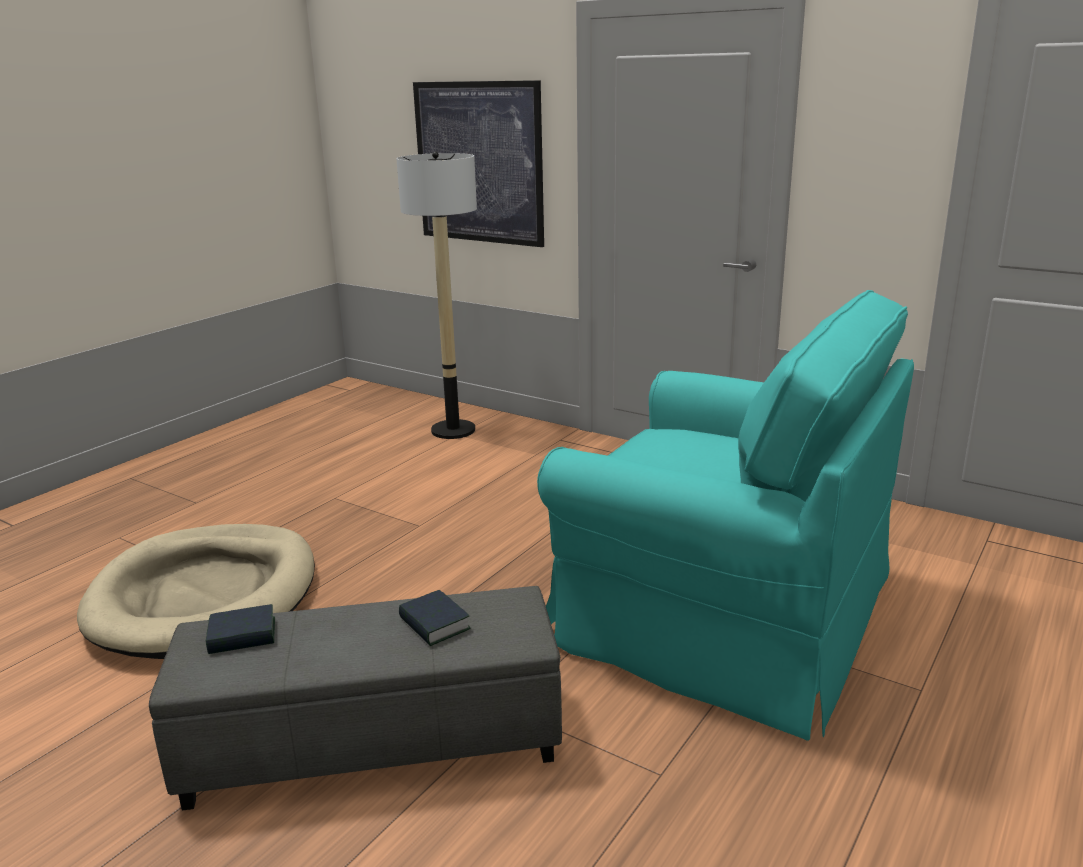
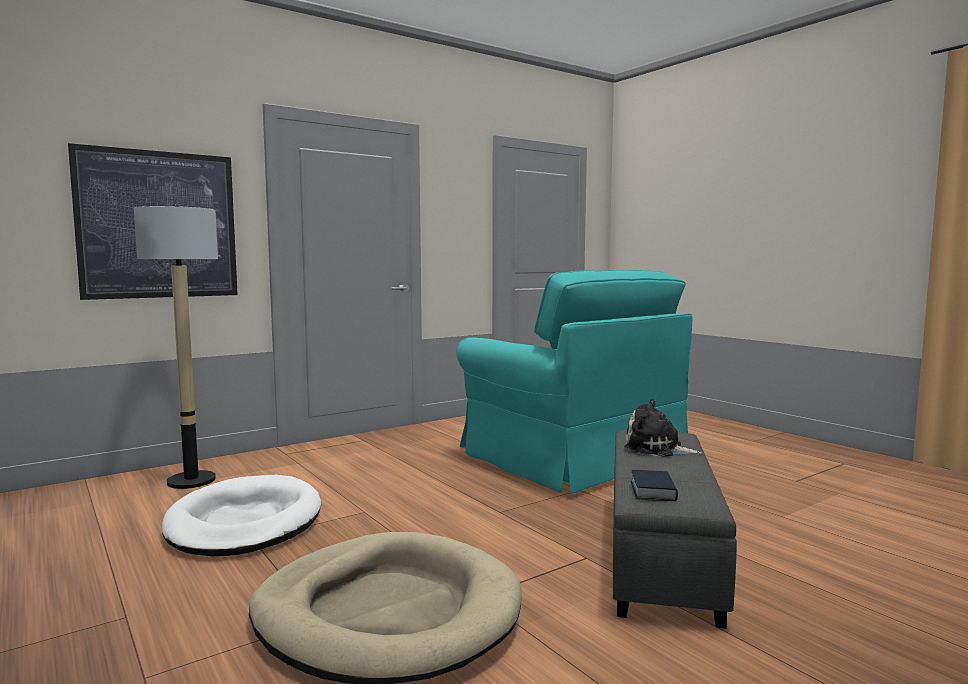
camera: 70 degrees left, 15 degrees down
book [399,590,471,646] -> plush toy [624,399,702,457]
turquoise armchair [537,290,914,741] -> turquoise armchair turned 90 degrees clockwise [456,270,692,494]
none -> white dog bed [162,475,321,556]

